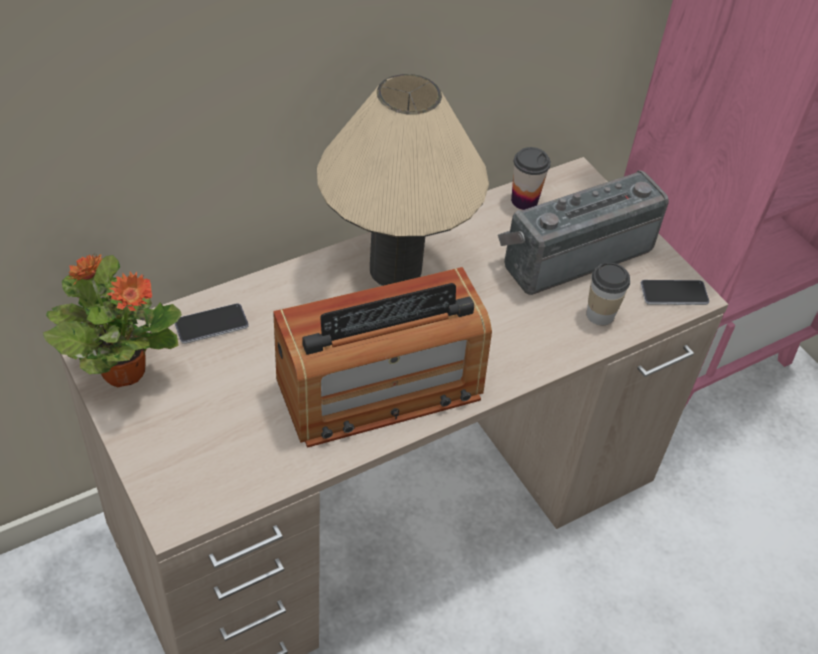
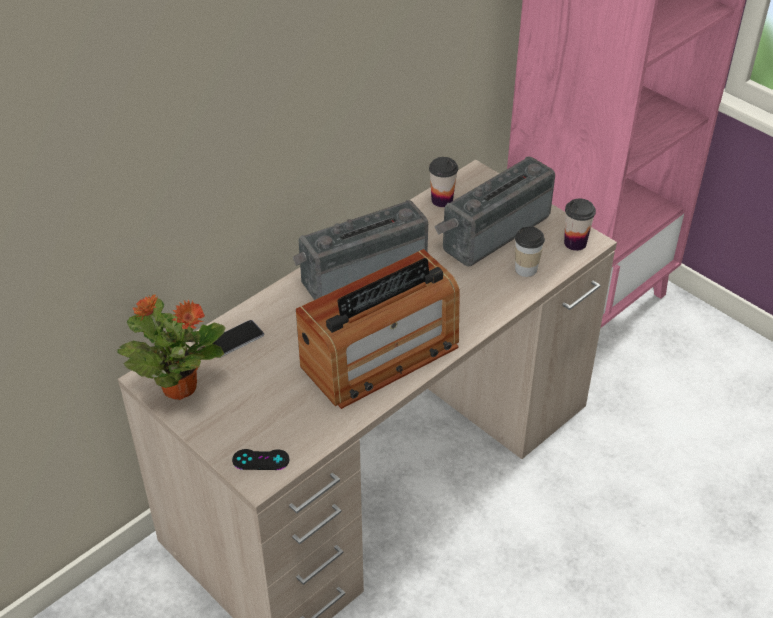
camera: 10 degrees left, 5 degrees down
beige table lamp [317,74,489,286] -> radio [293,200,428,300]
phone [640,280,709,305] -> cup [564,199,596,251]
none -> black game controller [232,449,289,470]

